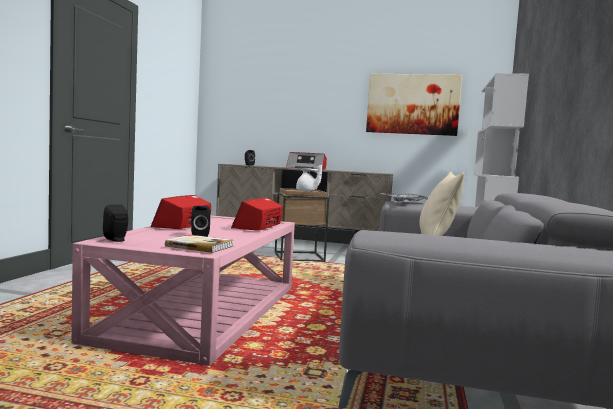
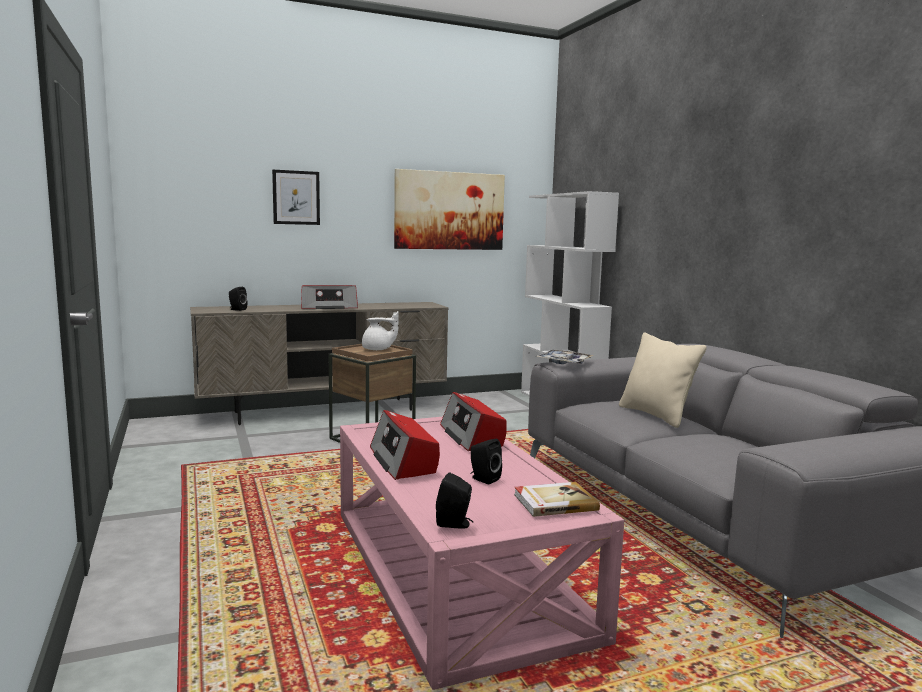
camera: 35 degrees left, 5 degrees up
none -> picture [272,170,320,225]

